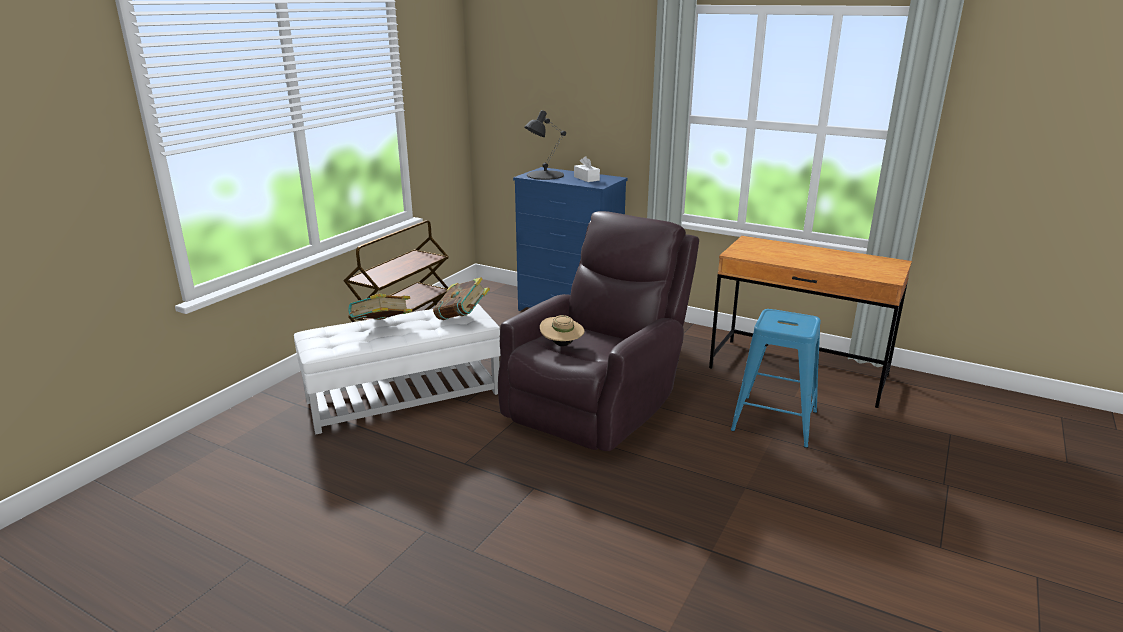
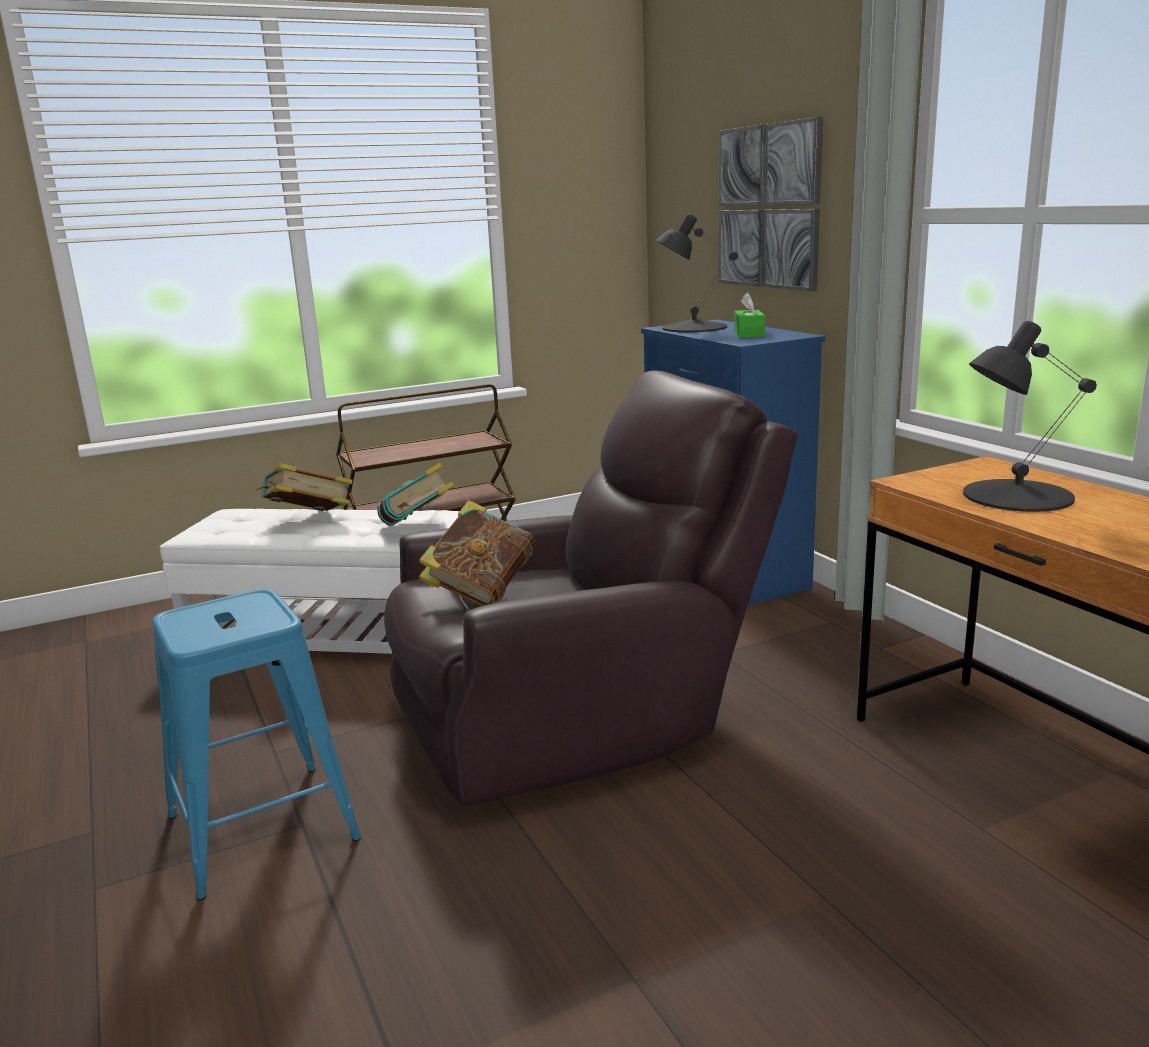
camera: 35 degrees right, 5 degrees down
beige hat [540,315,585,346] -> book [419,500,535,606]
white tissue box [574,156,600,182] -> green tissue box [734,292,765,338]
blue stool [731,309,821,448] -> blue stool moved to [152,589,361,900]
none -> picture [719,117,823,291]
none -> black table lamp [963,321,1097,512]

